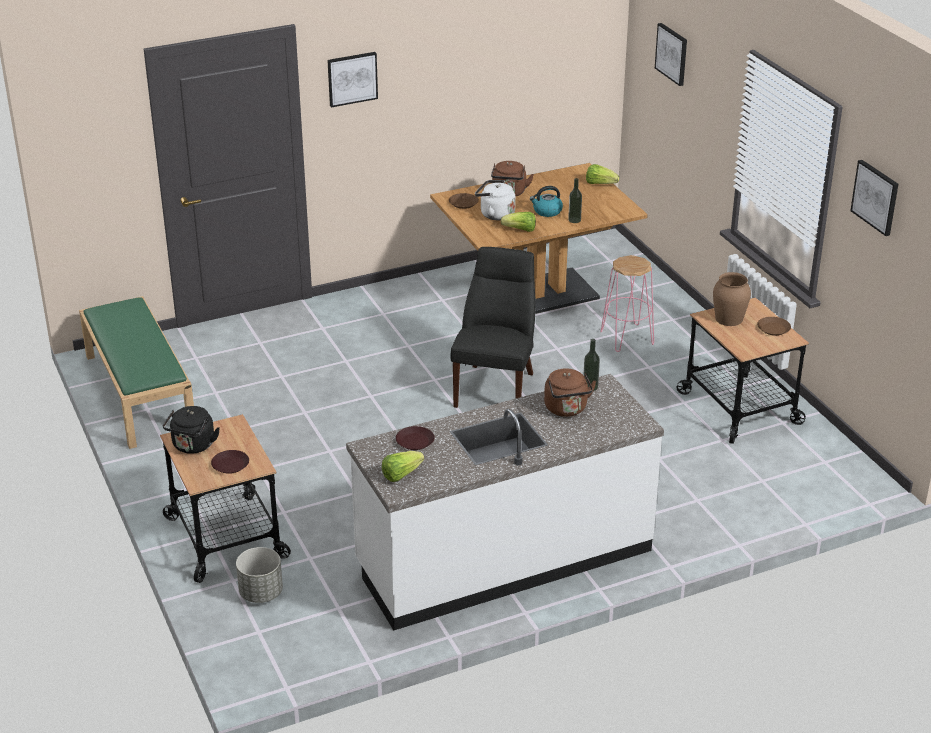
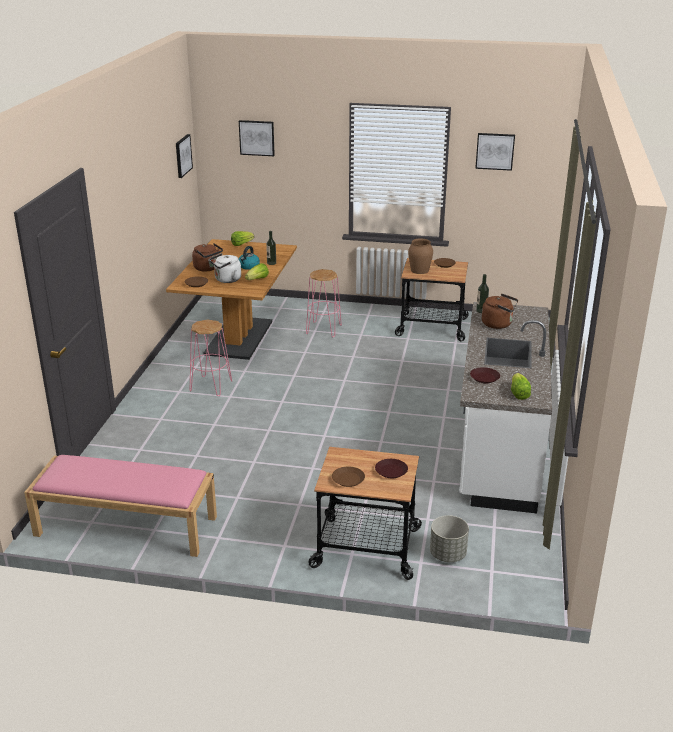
camera: 55 degrees left, 5 degrees down
green bench [79,296,194,449] -> pink bench [24,455,217,557]
black kettle [163,406,220,454] -> brown plate [332,467,365,487]
picture [328,52,378,107] -> picture moved to [176,134,193,178]
black chair [451,247,536,408] -> none
none -> pink stool [190,319,232,396]

